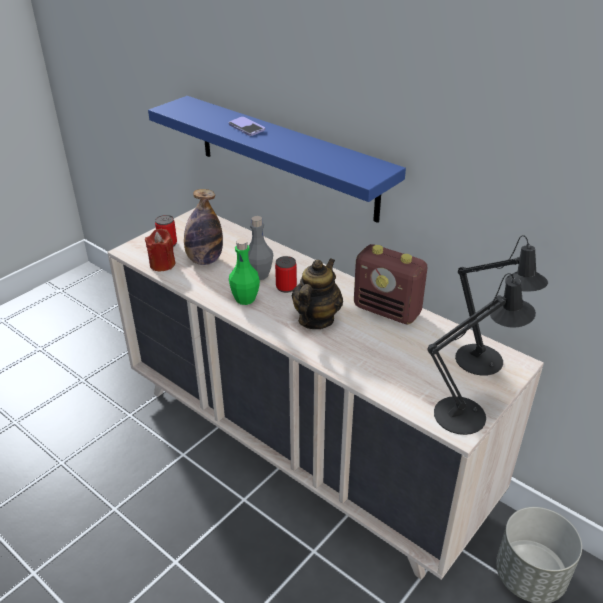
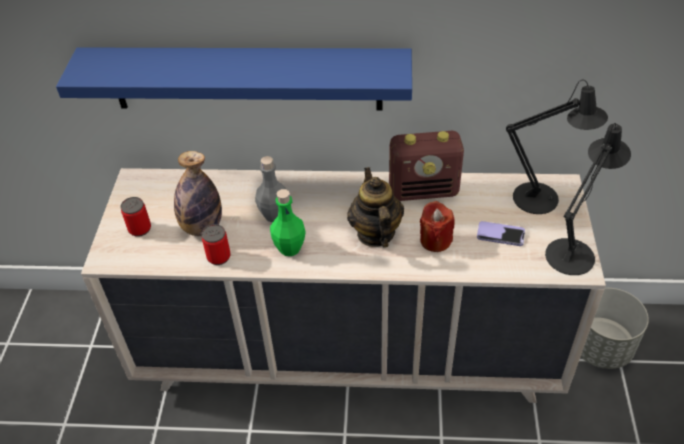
camera: 35 degrees left, 10 degrees up
red candle [145,229,176,271] -> red candle moved to [420,201,455,252]
phone [229,117,265,136] -> phone moved to [477,221,525,246]
can [275,256,297,293] -> can moved to [202,224,231,265]

